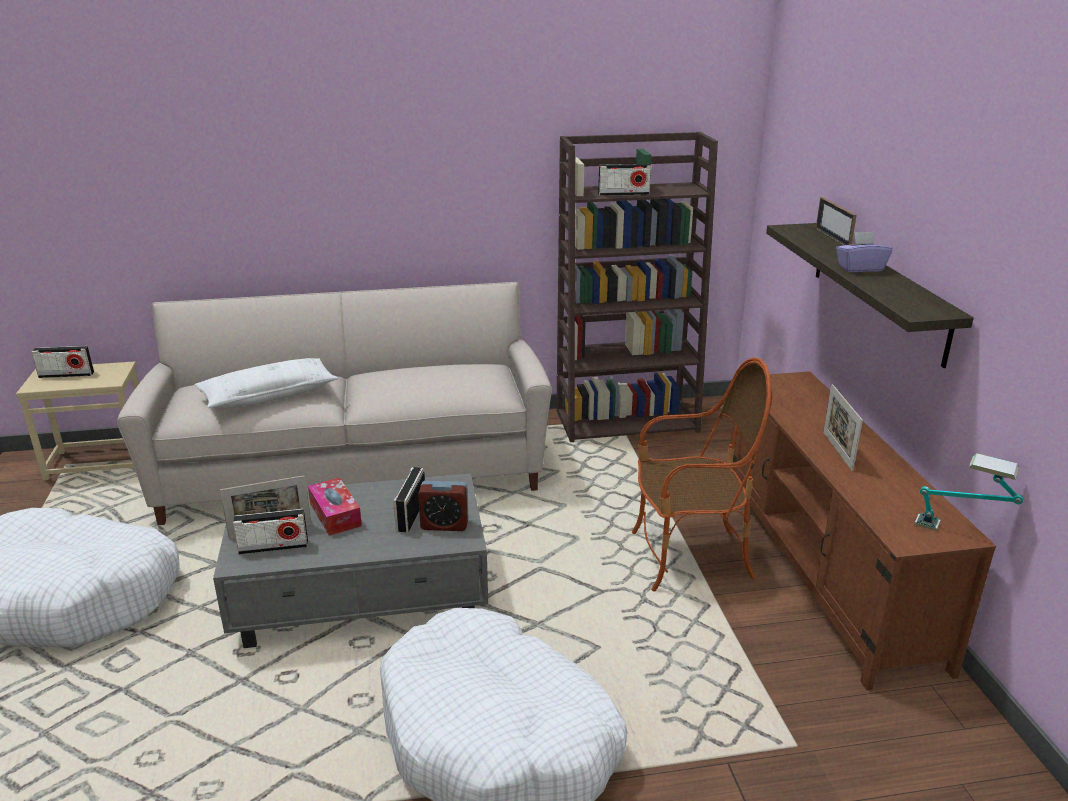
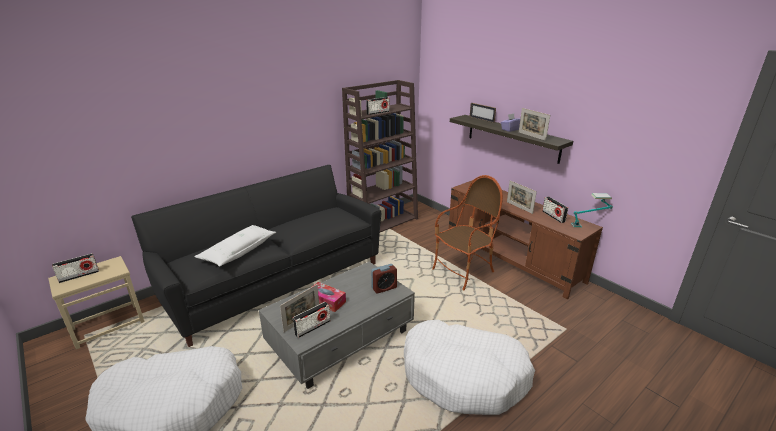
camera: 30 degrees left, 0 degrees up
beige sofa [117,282,552,525] -> black sofa [131,165,381,347]
radio [393,467,425,532] -> radio moved to [542,196,568,223]
none -> picture frame [519,108,550,141]

